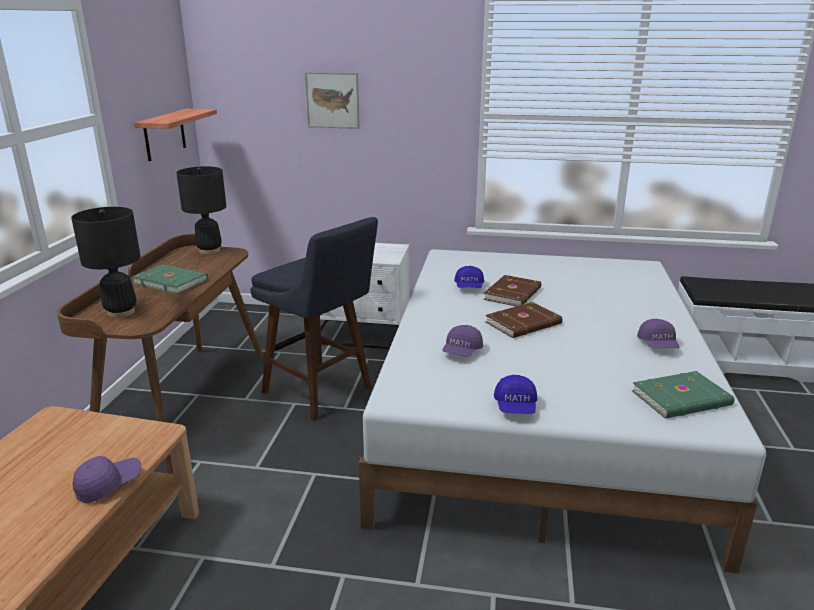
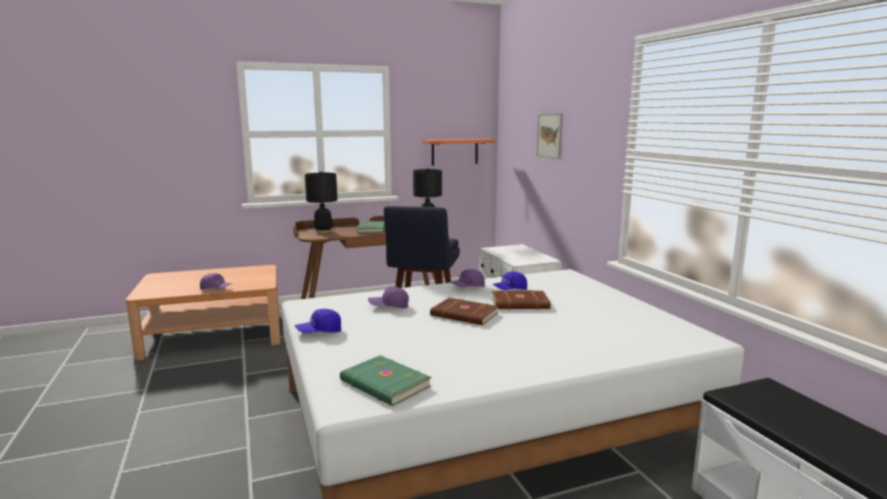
camera: 60 degrees right, 10 degrees down
purple cap [637,319,680,348] -> purple cap moved to [451,269,485,288]

